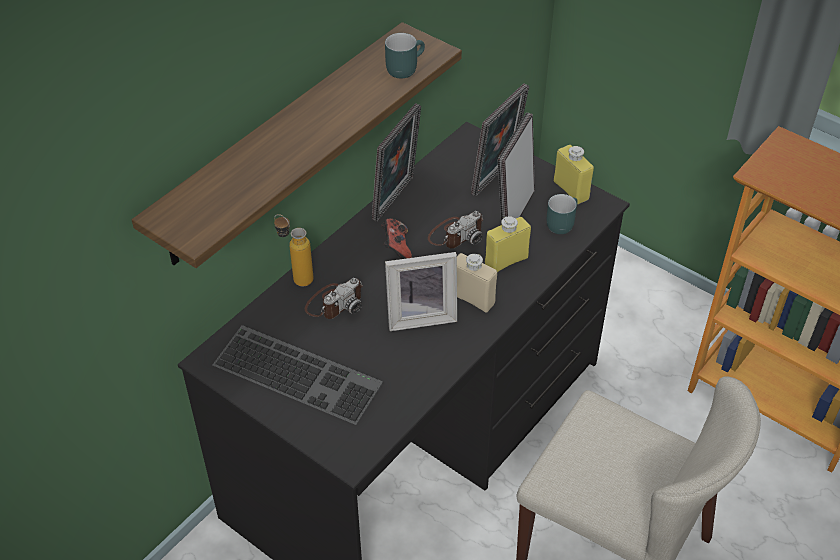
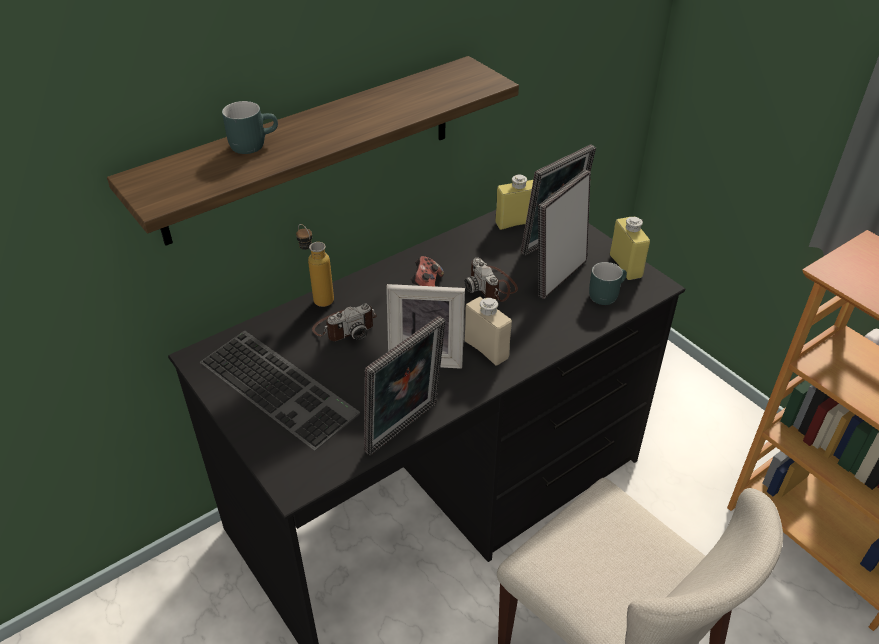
camera: 15 degrees right, 5 degrees down
picture frame [372,103,421,222] -> picture frame moved to [364,316,446,456]
turquoise mug [385,33,425,78] -> turquoise mug moved to [222,101,278,154]
camera [428,211,484,249] -> camera turned 90 degrees clockwise [464,257,518,302]
yellow bottle [485,216,531,272] -> yellow bottle moved to [495,174,533,230]

